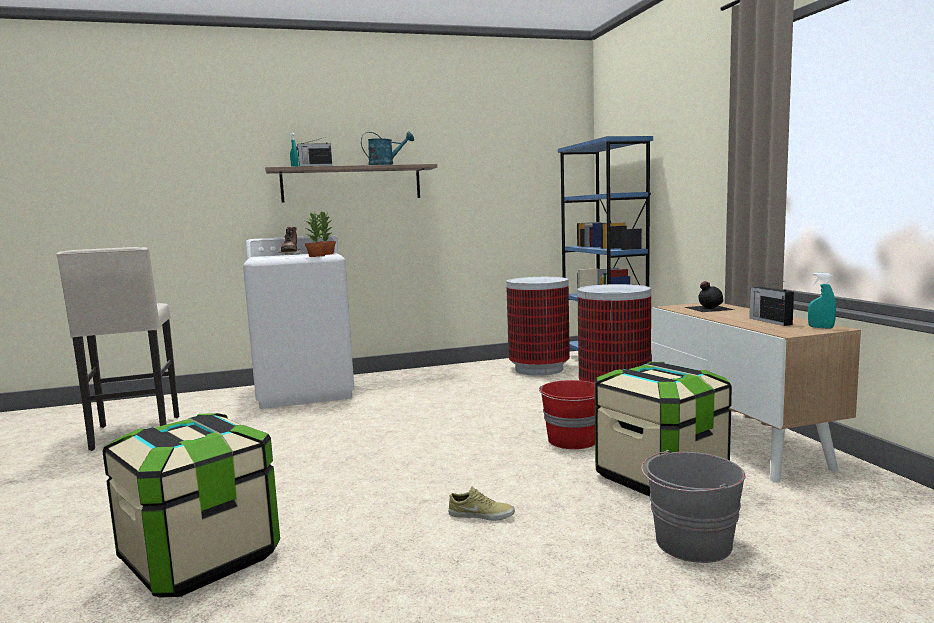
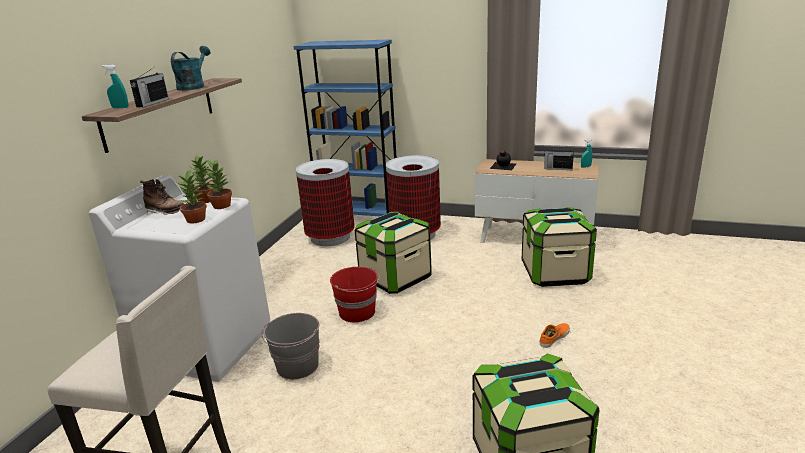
camera: 55 degrees left, 15 degrees up
beige shoe [449,487,515,521] -> orange shoe [539,323,570,348]
red bucket [539,380,595,449] -> red bucket moved to [330,267,380,322]
grey bucket [641,450,745,563] -> grey bucket moved to [262,313,319,379]
none -> potted plant [177,168,207,224]
none -> storage box [355,212,432,294]

